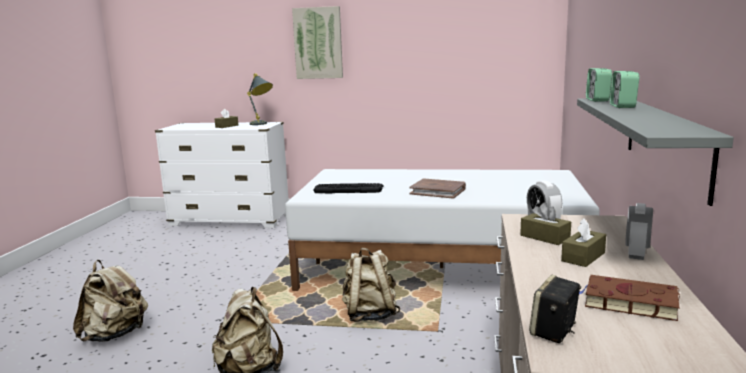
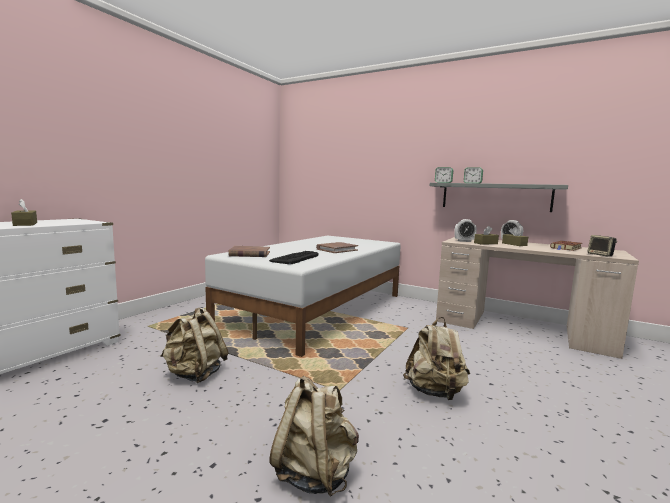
camera: 70 degrees left, 5 degrees down
grey table lamp [247,73,273,125] -> none
picture [292,6,343,79] -> none
beige backpack [342,248,400,322] -> beige backpack moved to [160,308,229,383]
none -> brown book [228,246,270,257]

